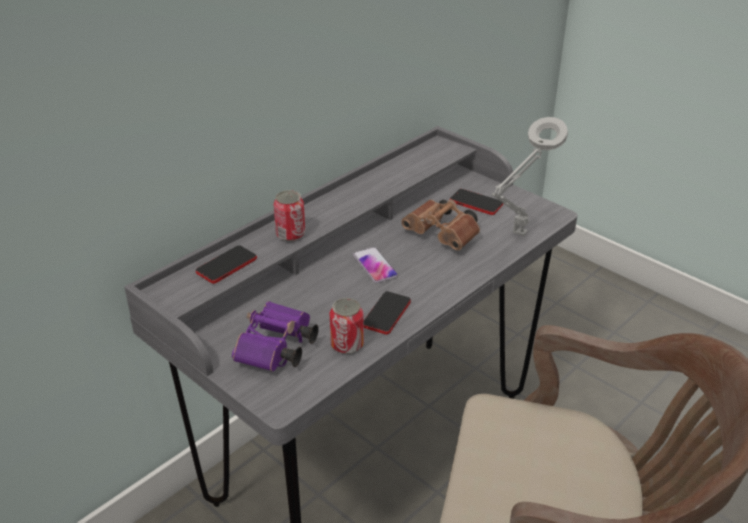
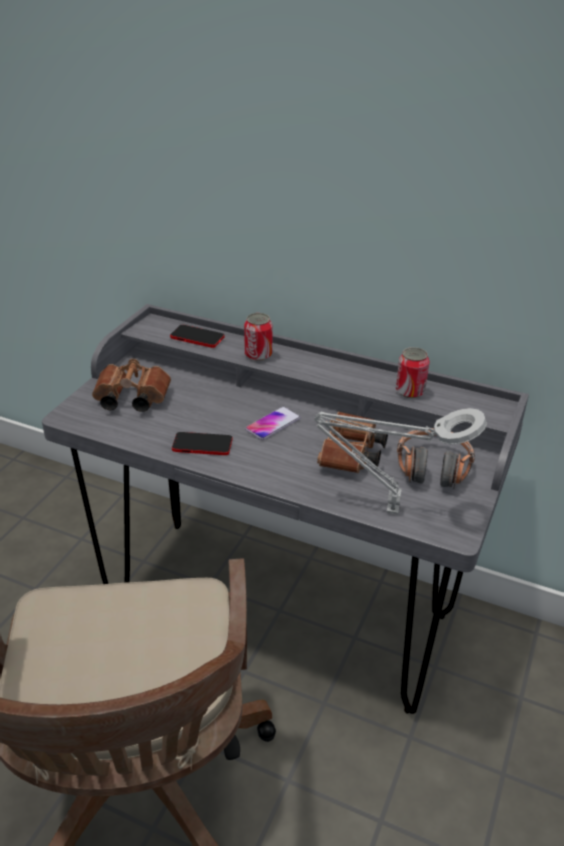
camera: 70 degrees right, 0 degrees up
purple binoculars [232,301,319,372] -> brown binoculars [92,359,171,412]
can [330,298,364,354] -> can moved to [396,347,429,398]
phone [450,189,503,215] -> headphones [397,428,475,489]

